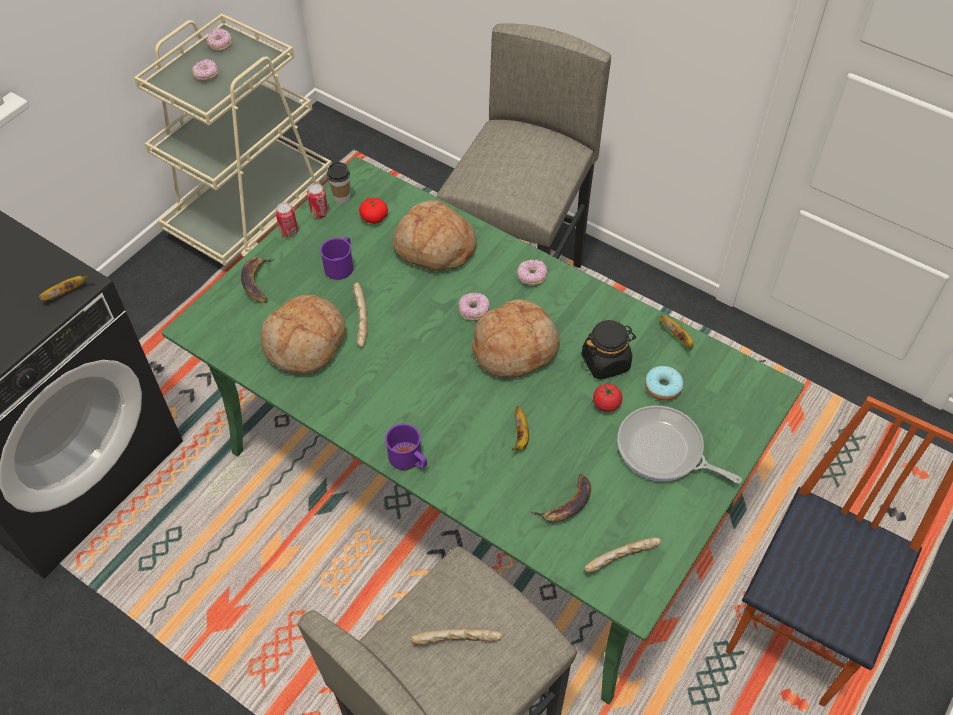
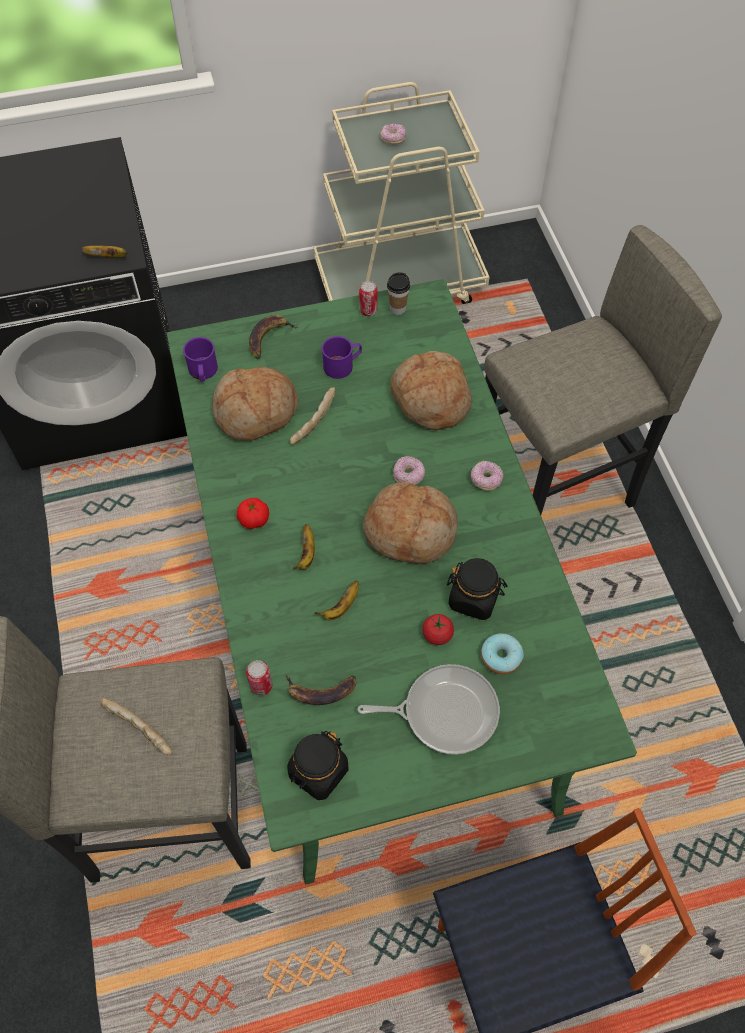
camera: 40 degrees right, 5 degrees up
donut [206,28,232,51] -> none
can [275,202,298,238] -> can moved to [246,660,273,696]
tomato [359,198,388,224] -> tomato moved to [237,498,269,529]
purple mug [385,423,427,470] -> purple mug moved to [183,337,218,382]
bread [585,538,662,573] -> black jar [287,731,348,800]
frying pan [617,405,742,483] -> frying pan turned 105 degrees clockwise [358,664,500,755]
banana [660,315,694,349] -> banana moved to [293,524,315,570]

